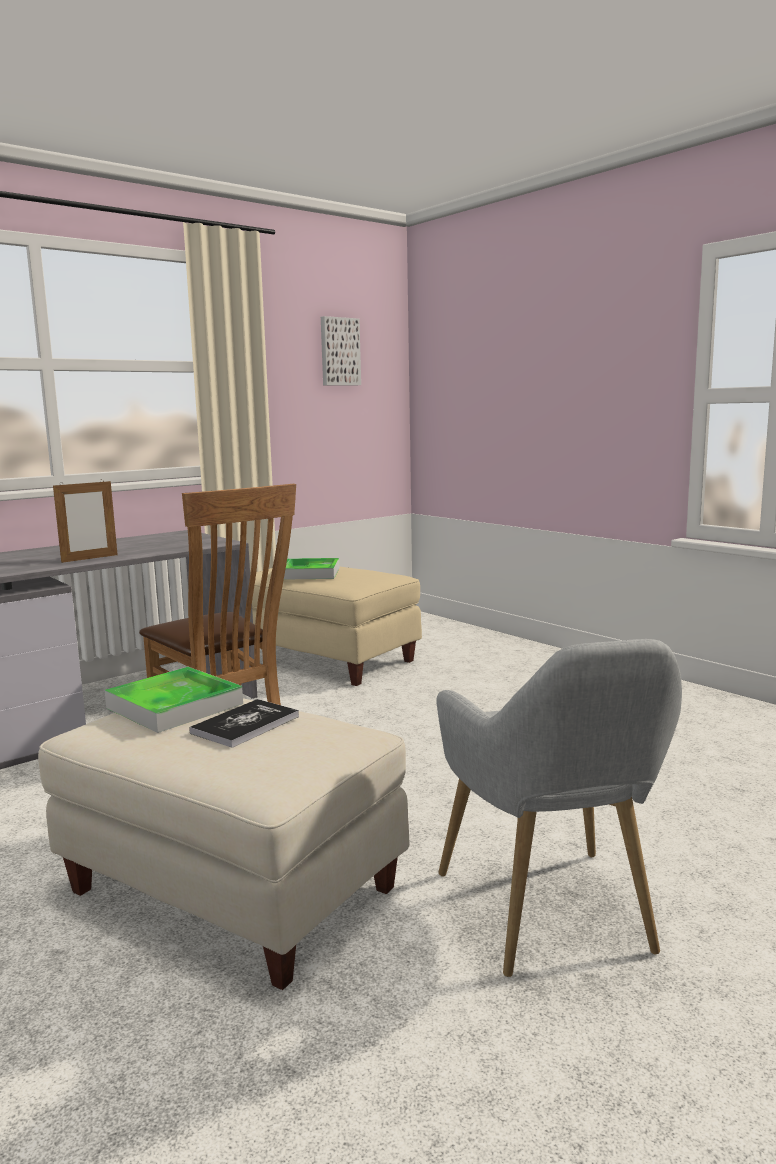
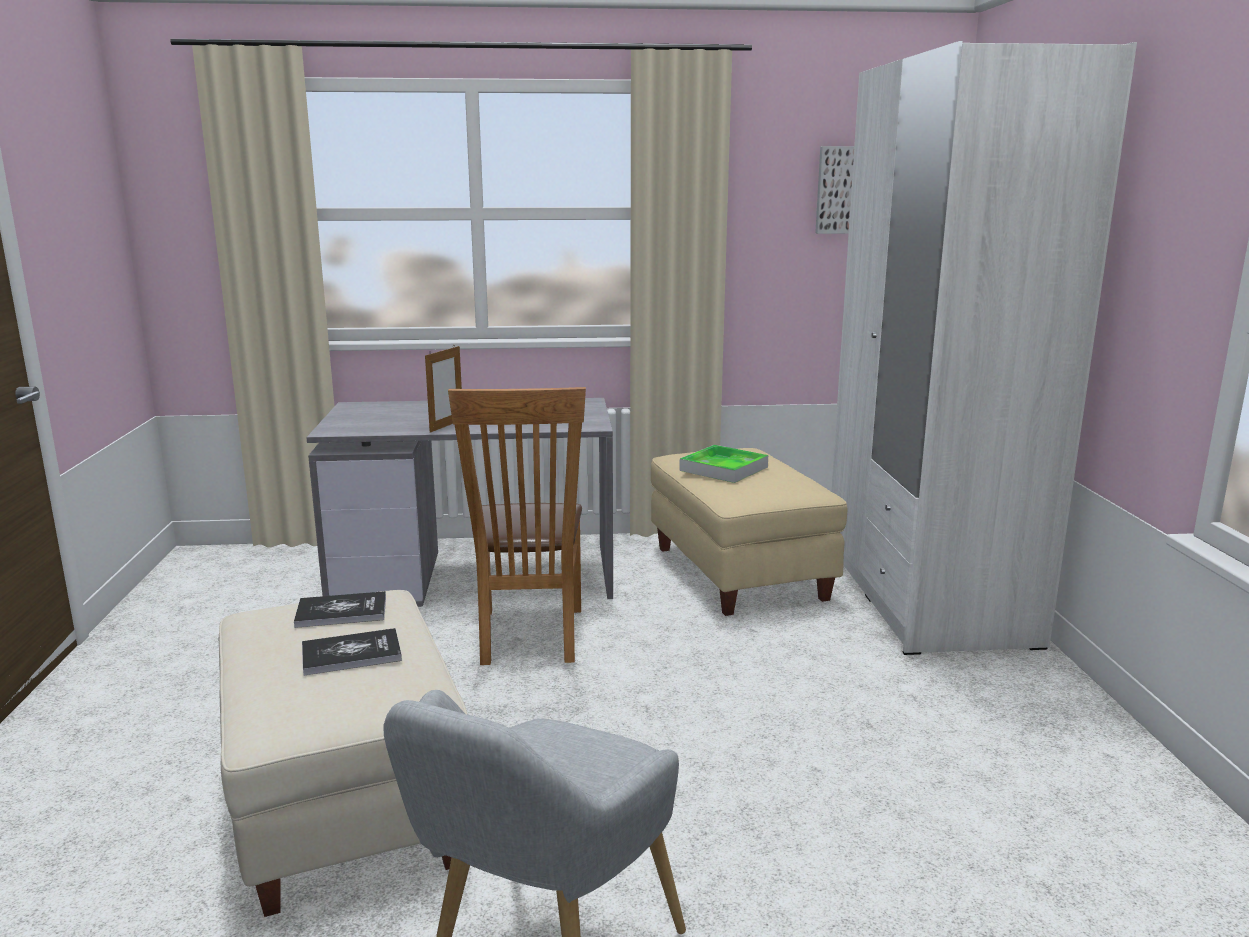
camera: 35 degrees right, 5 degrees up
picture frame [53,479,118,563] -> picture frame turned 60 degrees counterclockwise [425,345,462,433]
tray [105,667,243,733] -> book [294,591,386,628]
none -> white wardrobe [831,41,1137,655]

